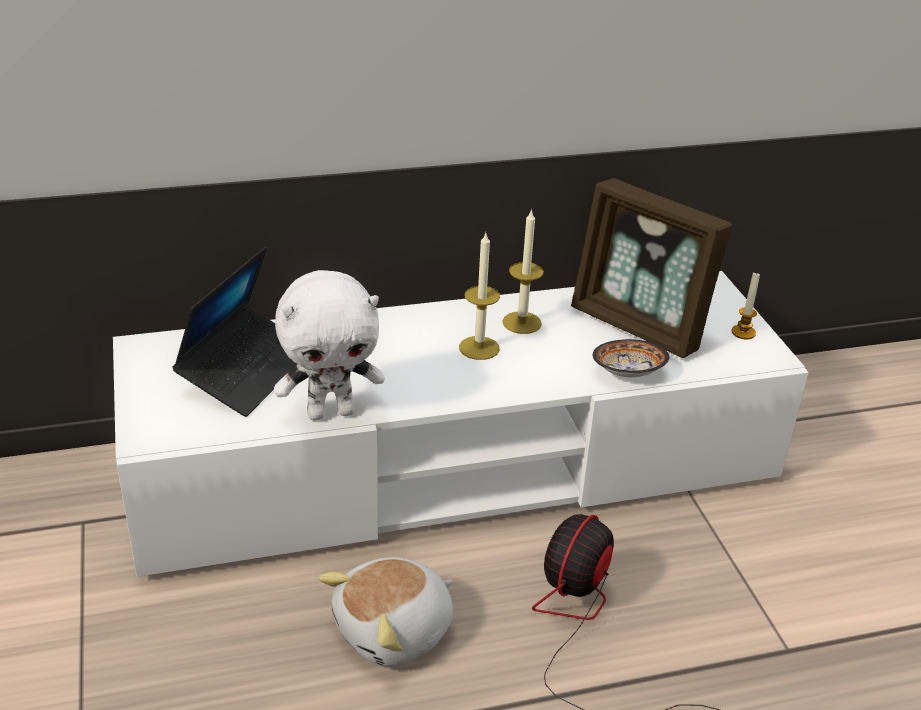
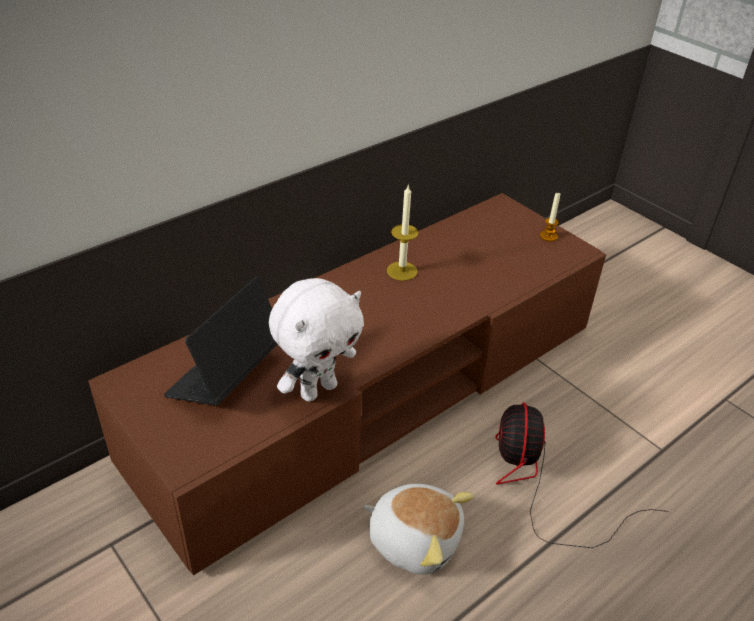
camera: 25 degrees left, 5 degrees up
white tv stand [113,271,809,577] -> brown tv stand [88,193,606,575]
laptop [172,247,297,417] -> laptop turned 150 degrees counterclockwise [163,276,278,405]
plush toy [319,557,453,667] -> plush toy turned 90 degrees counterclockwise [363,484,474,575]
candle [459,233,500,360] -> none
picture frame [571,178,733,358] -> none
bowl [593,339,669,377] -> none

